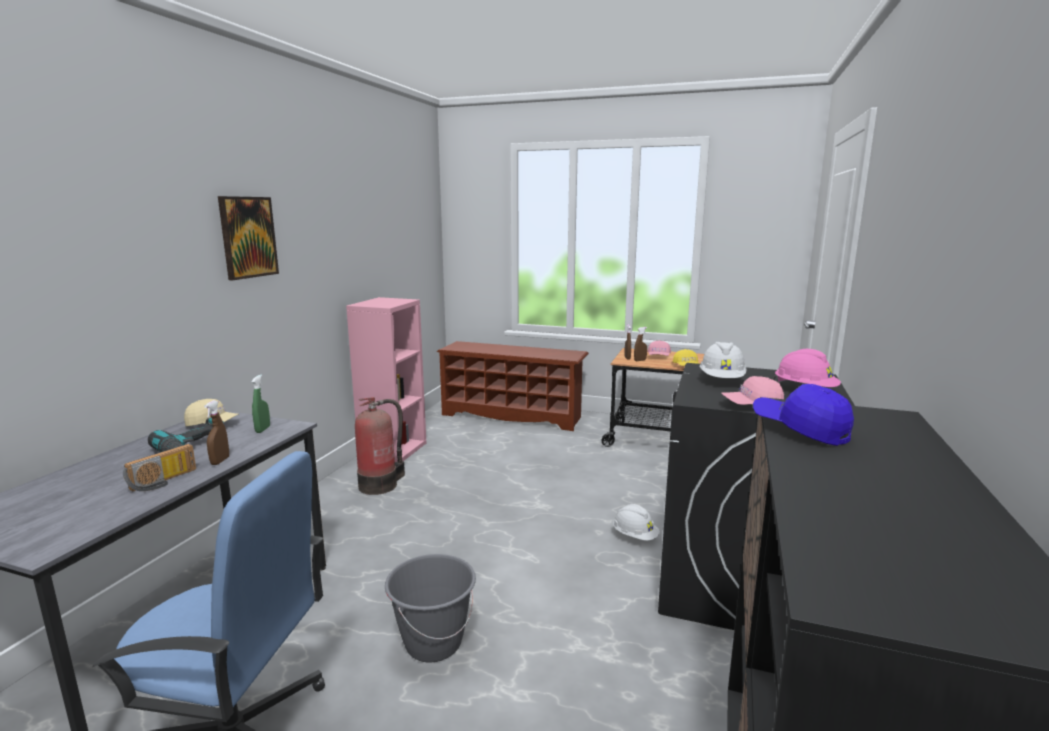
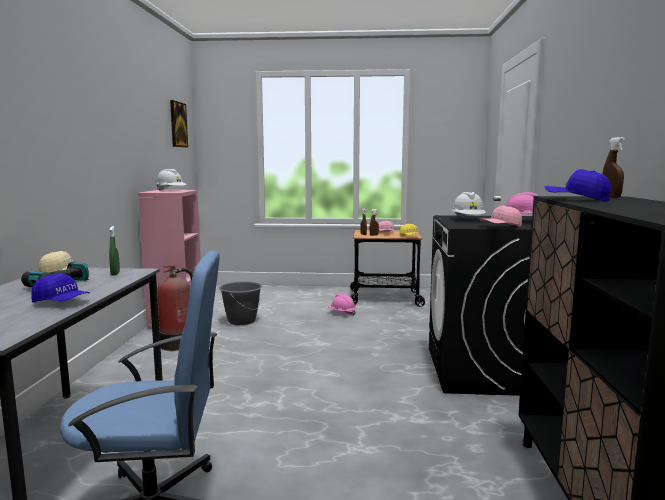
camera: 15 degrees left, 5 degrees down
radio [123,444,196,491] -> blue cap [31,274,90,303]
brown spray bottle [204,400,229,465] -> brown spray bottle moved to [602,137,625,198]
picture [218,196,279,280] -> picture moved to [170,100,188,147]
grey bucket [385,554,476,662] -> grey bucket moved to [219,281,262,325]
brown shoe rack [437,341,589,431] -> none
white hard hat [613,504,660,541] -> white hard hat moved to [156,169,187,191]
none -> pink hard hat [328,294,356,316]

